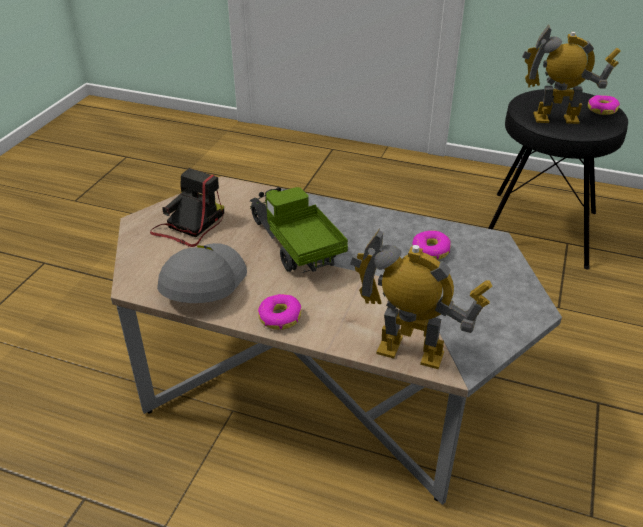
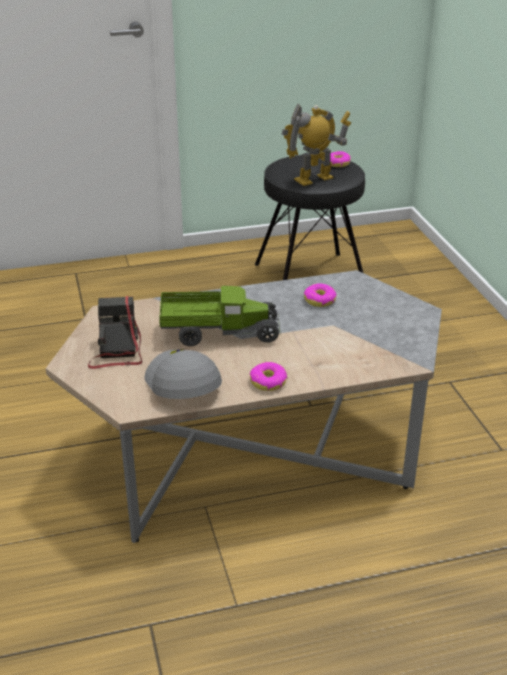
camera: 35 degrees left, 5 degrees down
toy truck [250,187,348,274] -> toy truck turned 150 degrees clockwise [159,286,281,346]
toy robot [350,228,492,369] -> none

